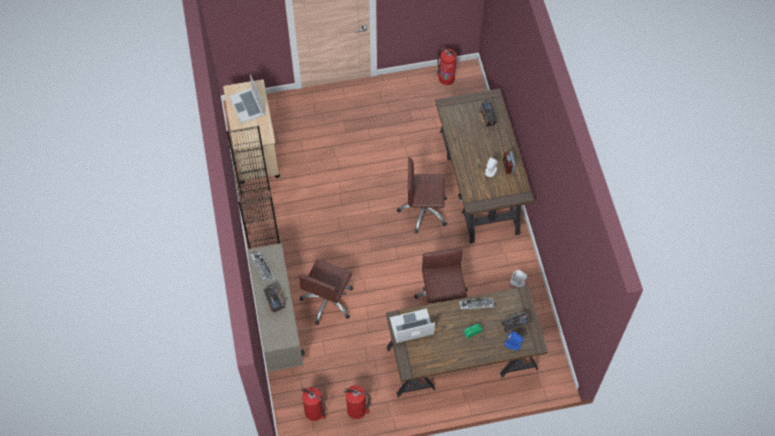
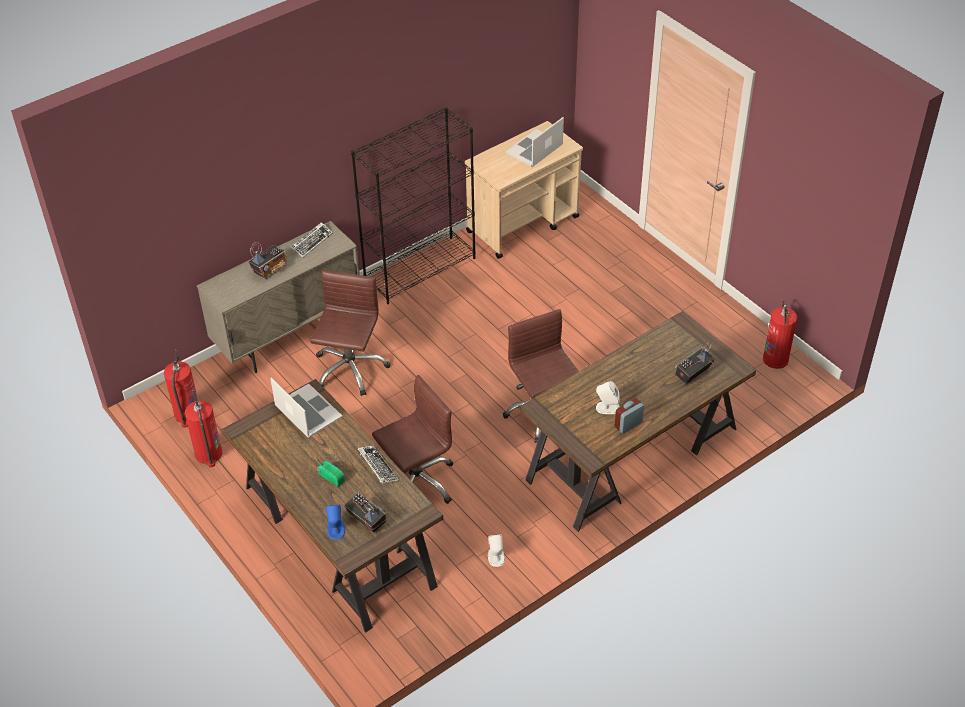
camera: 65 degrees right, 15 degrees down
brown office chair [298,259,353,325] -> brown office chair turned 105 degrees clockwise [310,270,390,396]

